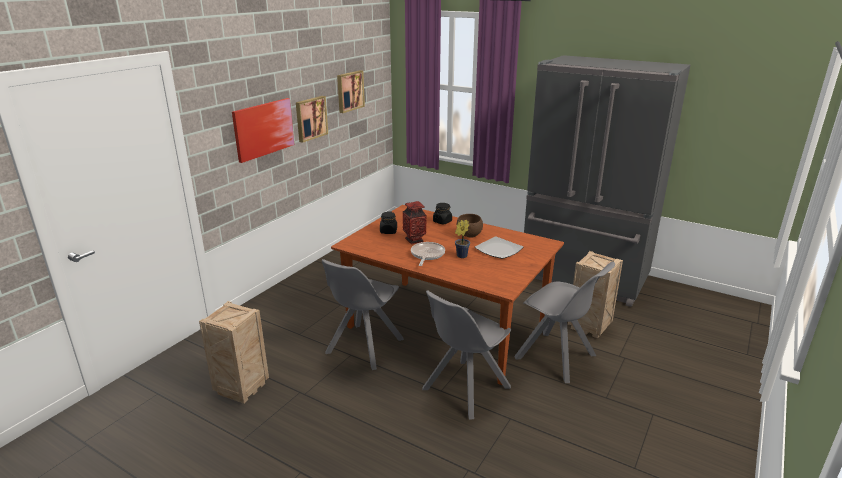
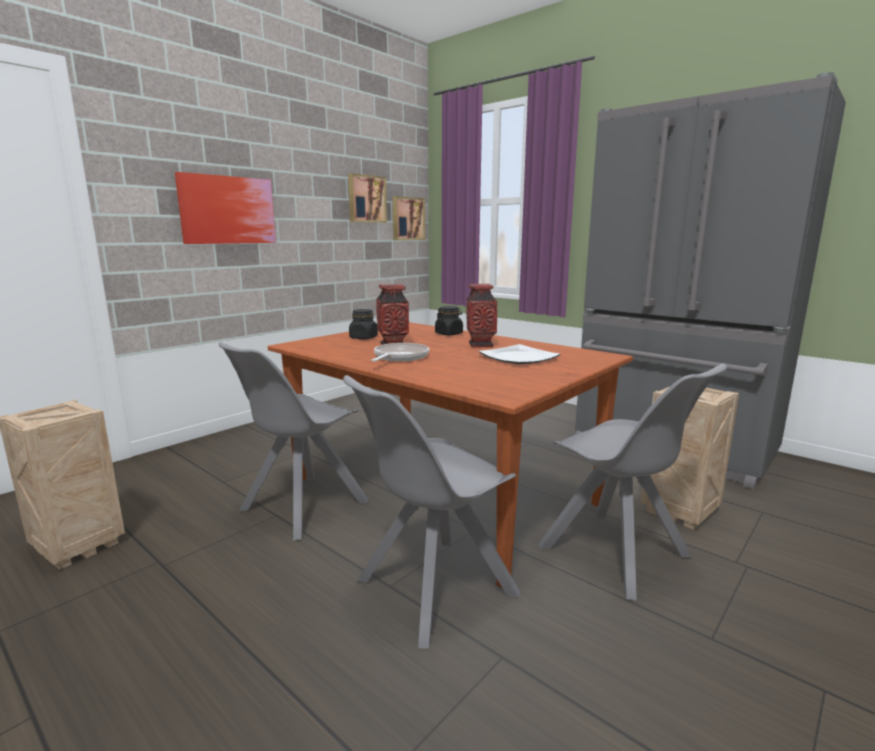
camera: 10 degrees right, 10 degrees down
picture [296,96,328,143] -> picture moved to [392,196,425,240]
potted plant [455,220,470,258] -> none
brown bowl [457,214,483,237] -> vase [466,284,497,347]

